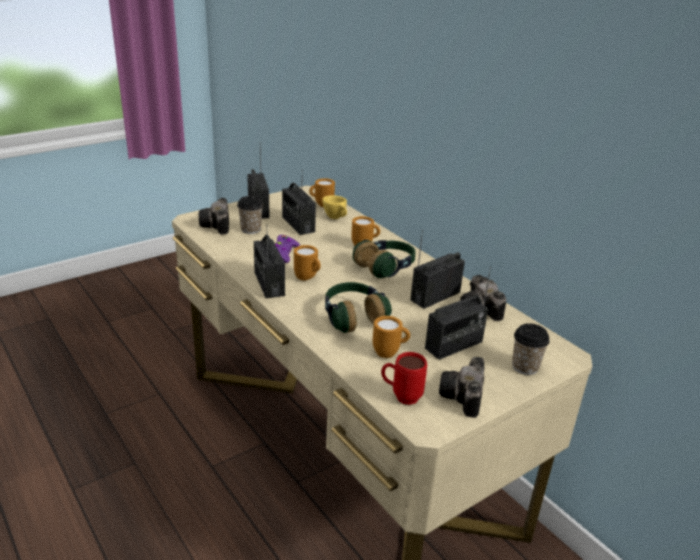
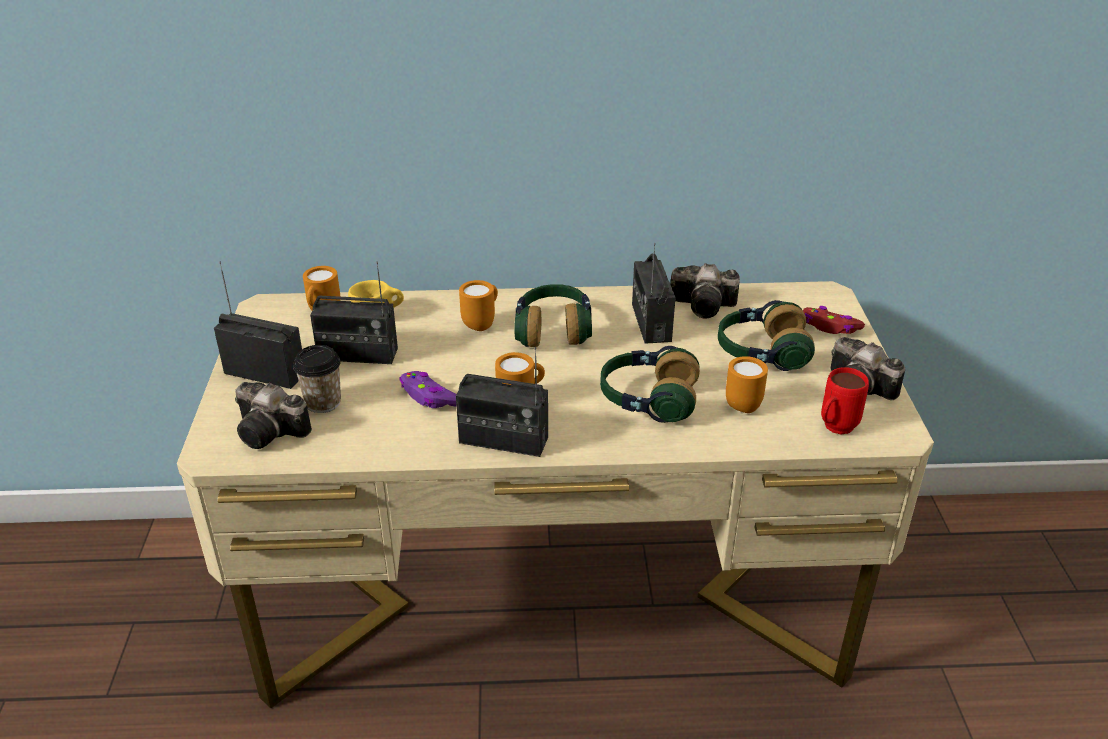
camera: 55 degrees left, 5 degrees up
radio [425,266,491,360] -> headphones [718,300,815,371]
cup [512,323,550,375] -> red game controller [803,306,865,334]

